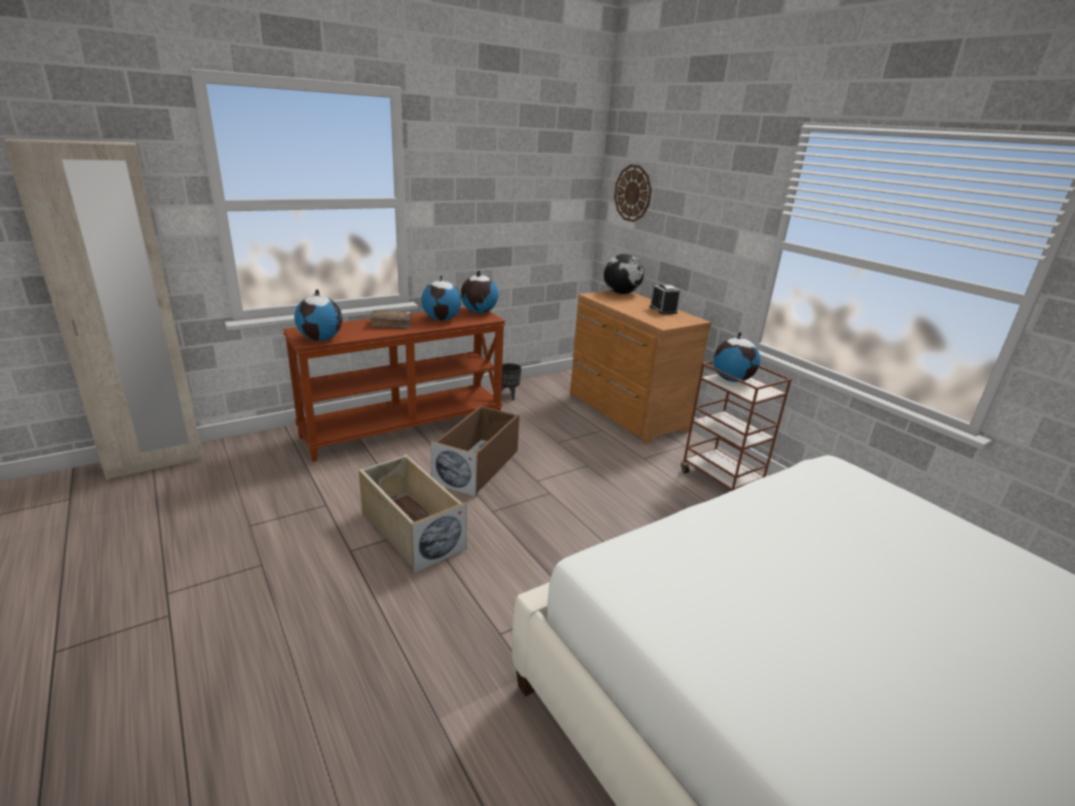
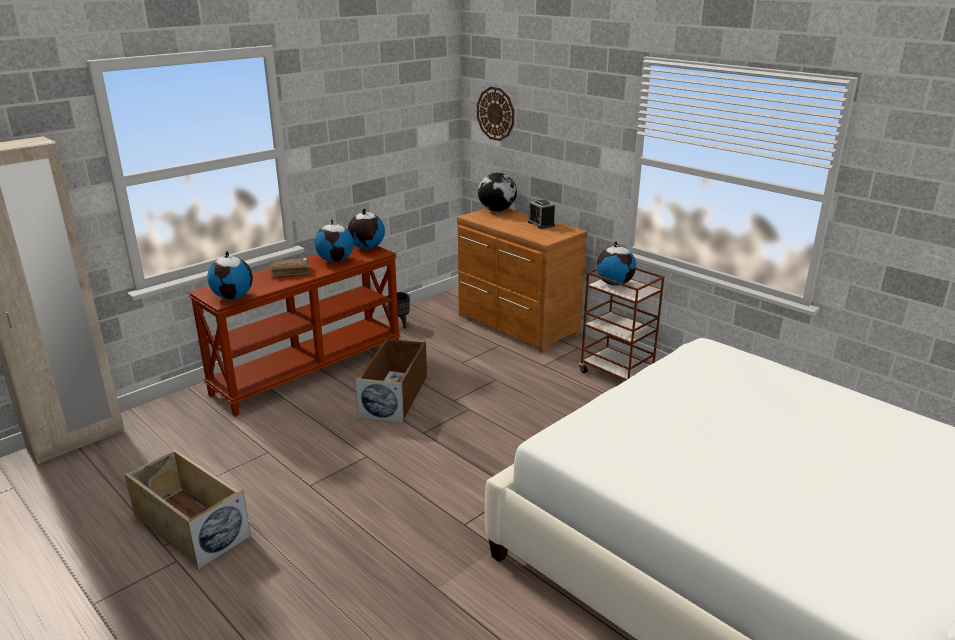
camera: 10 degrees left, 0 degrees up
beige storage box [358,454,467,573] -> beige storage box moved to [124,449,251,570]

